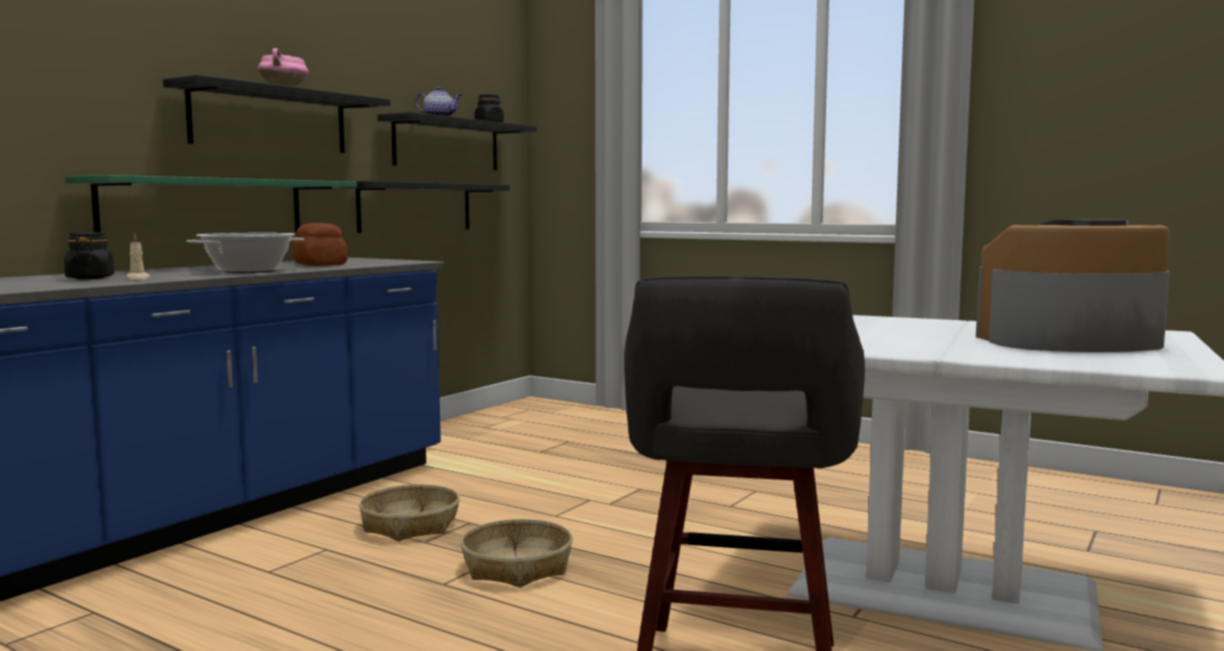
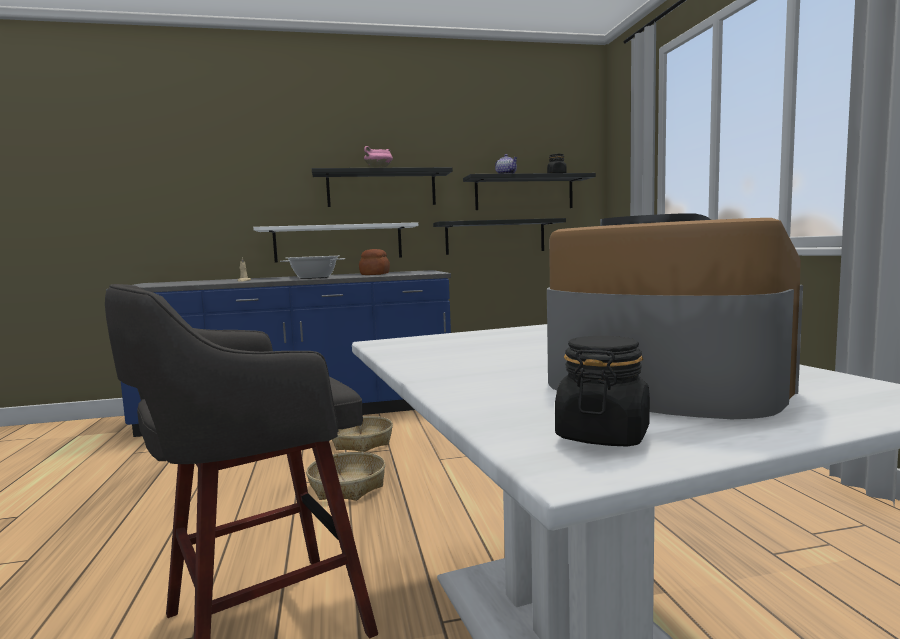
camera: 45 degrees right, 0 degrees up
black jar [64,232,114,279] -> black jar moved to [555,336,650,447]
green shelf [65,175,357,236] -> white shelf [253,222,418,262]

